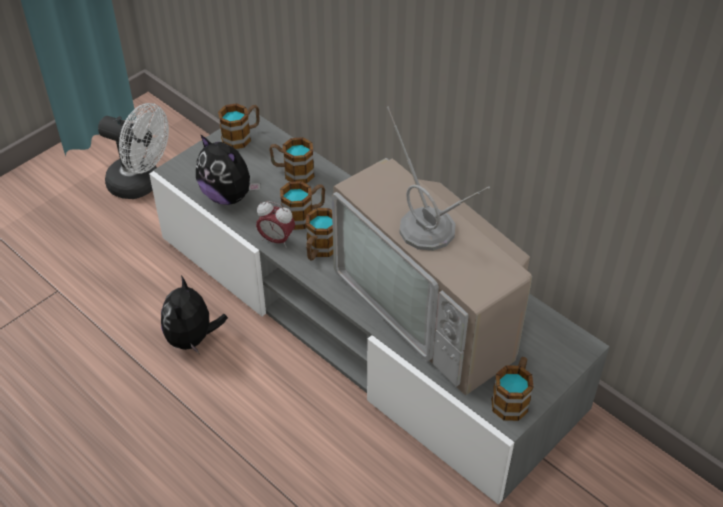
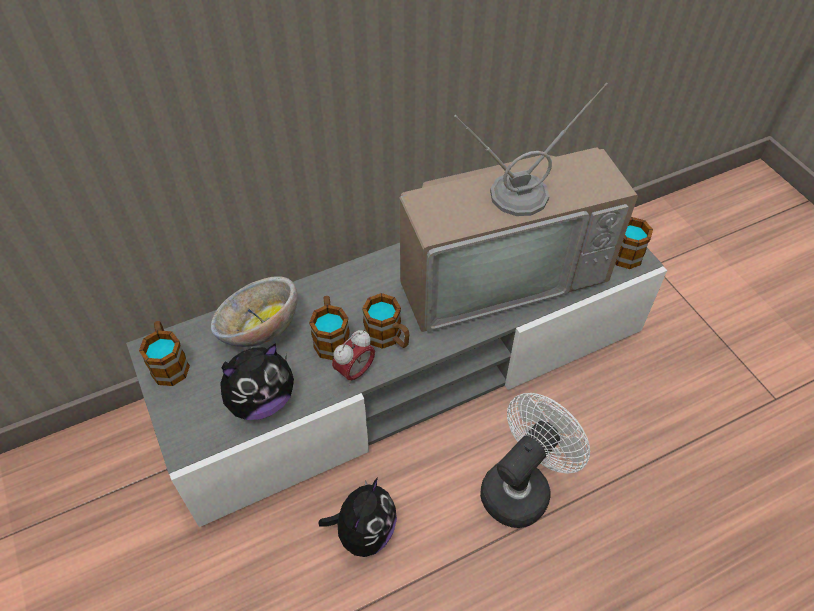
camera: 70 degrees left, 5 degrees up
white fan [98,103,169,199] -> white fan moved to [480,393,590,528]
plush toy [161,275,228,354] -> plush toy turned 90 degrees counterclockwise [318,478,397,557]
mug [269,137,315,183] -> bowl [211,276,298,347]

